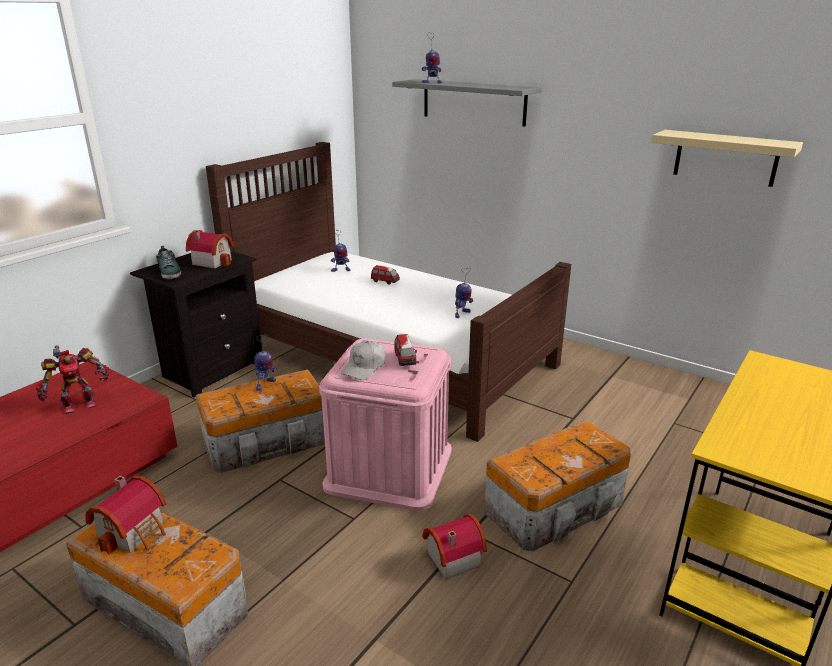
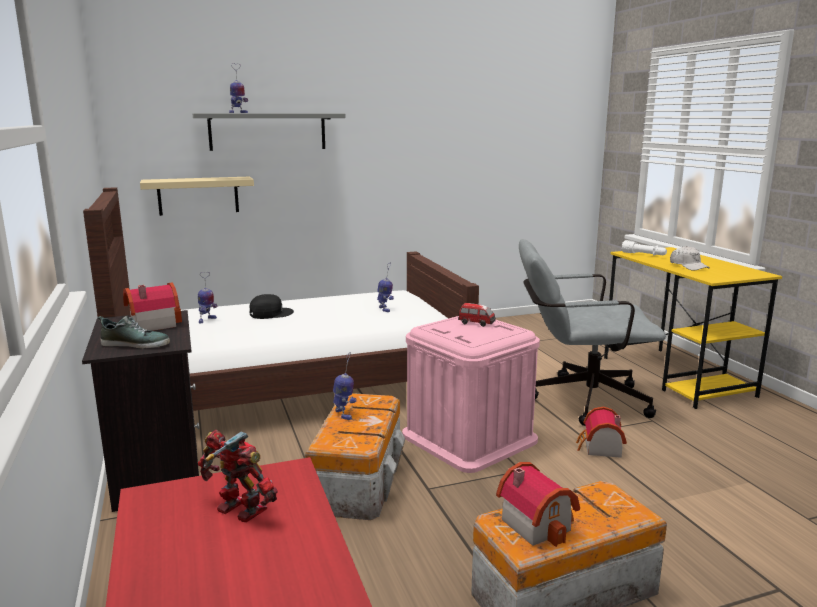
camera: 55 degrees left, 10 degrees down
toy robot [36,345,109,414] -> toy robot turned 60 degrees counterclockwise [198,429,278,522]
white cap [341,341,386,380] -> white cap moved to [670,246,710,271]
toy car [371,265,400,285] -> black cap [249,294,294,319]
storage box [484,420,631,551] -> grey office chair [519,239,666,426]
beige shelf [651,130,803,187] -> beige shelf moved to [140,177,254,216]
none -> white flashlight [622,240,667,256]

